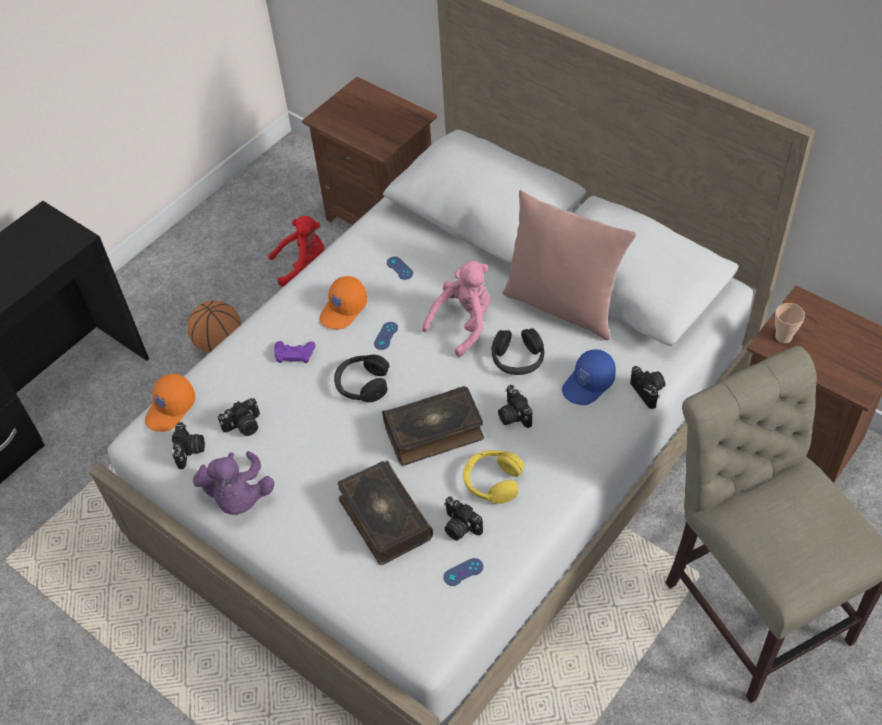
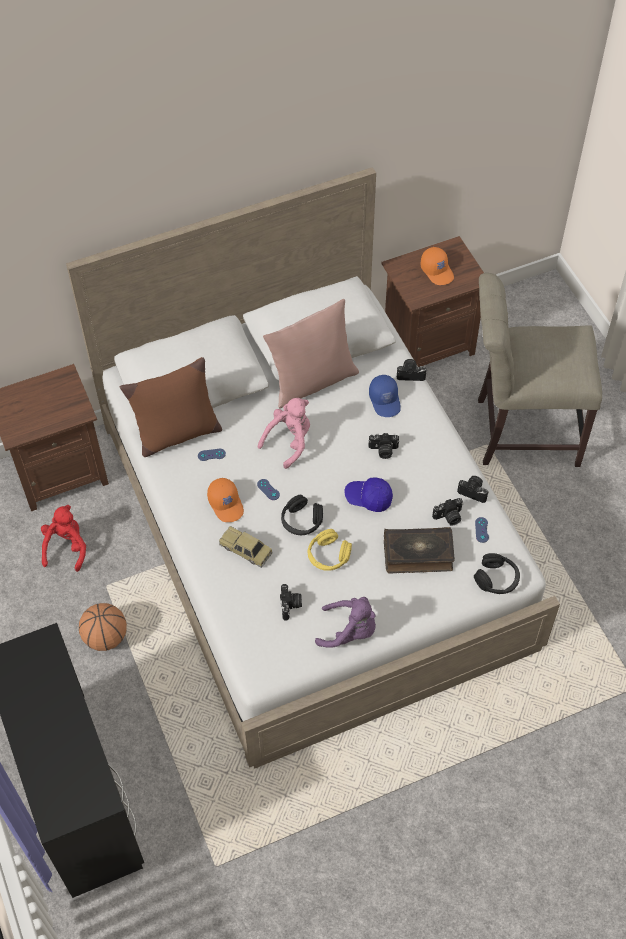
camera: 65 degrees left, 5 degrees up
orange cap [145,373,195,432] -> orange cap moved to [420,247,454,285]
camera [170,422,205,469] -> camera moved to [457,476,489,503]
purple game controller [274,341,315,363] -> toy car [219,526,272,568]
book [382,386,484,466] -> blue cap [344,477,393,512]
pink plush toy [422,261,491,357] -> pink plush toy turned 60 degrees clockwise [258,398,310,469]
yellow headphones [463,450,525,504] -> yellow headphones moved to [308,529,352,571]
black headphones [491,328,544,375] -> black headphones moved to [474,553,520,594]
cup [775,303,805,343] -> none
none -> brown pillow [120,357,222,457]

